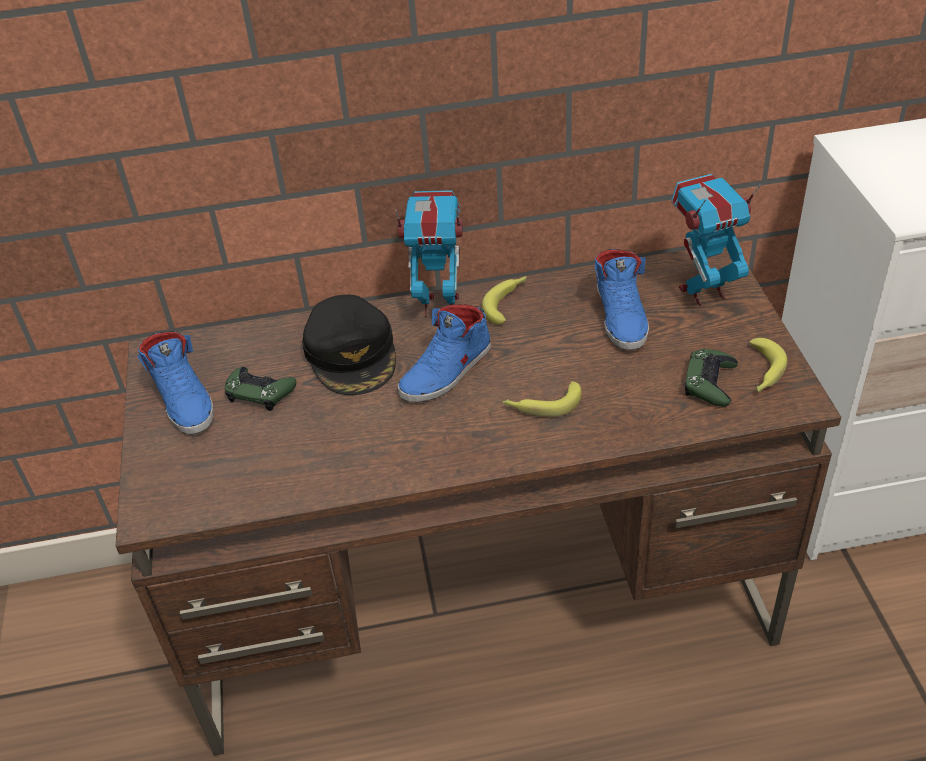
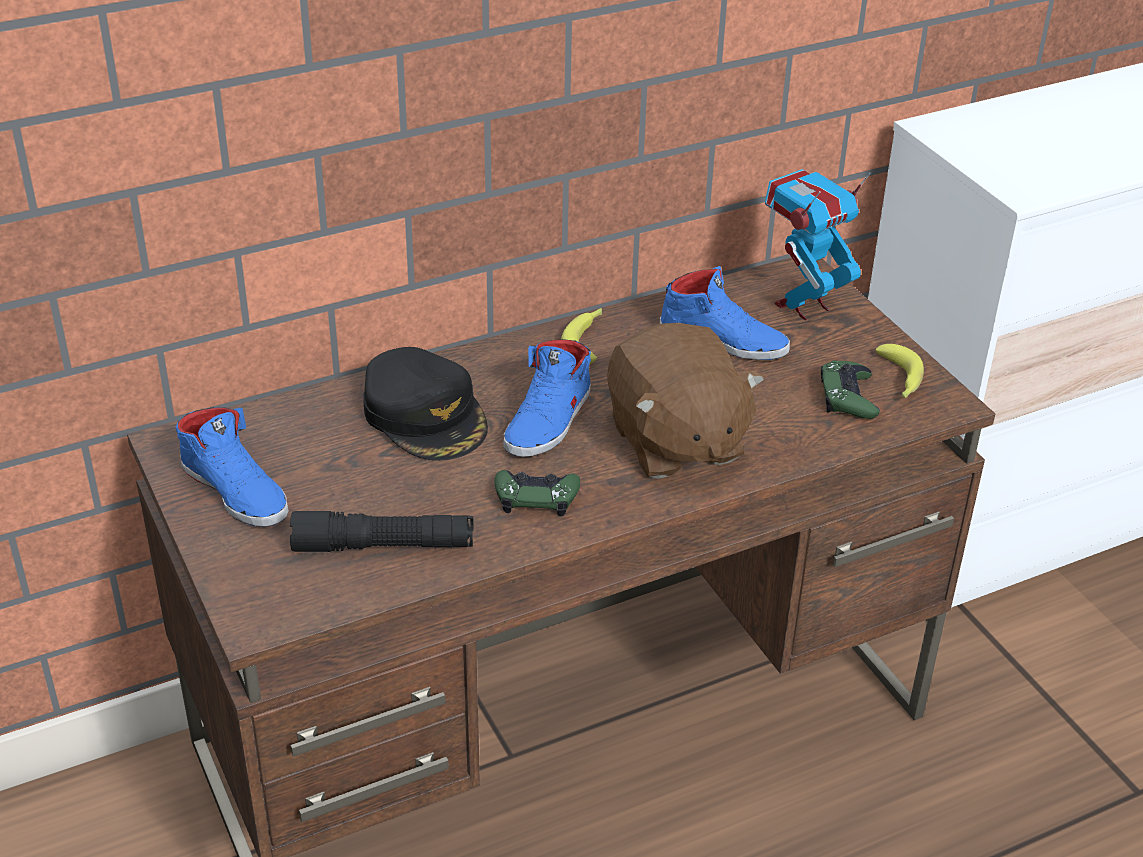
camera: 20 degrees left, 5 degrees down
green game controller [225,367,296,411] -> green game controller moved to [494,470,580,516]
toy robot [395,190,463,317] -> none
banana [502,381,581,417] -> brown plush toy [607,323,765,479]
blue shoe [595,249,649,350] -> blue shoe turned 45 degrees counterclockwise [659,266,790,360]
none -> black flashlight [290,511,473,552]

